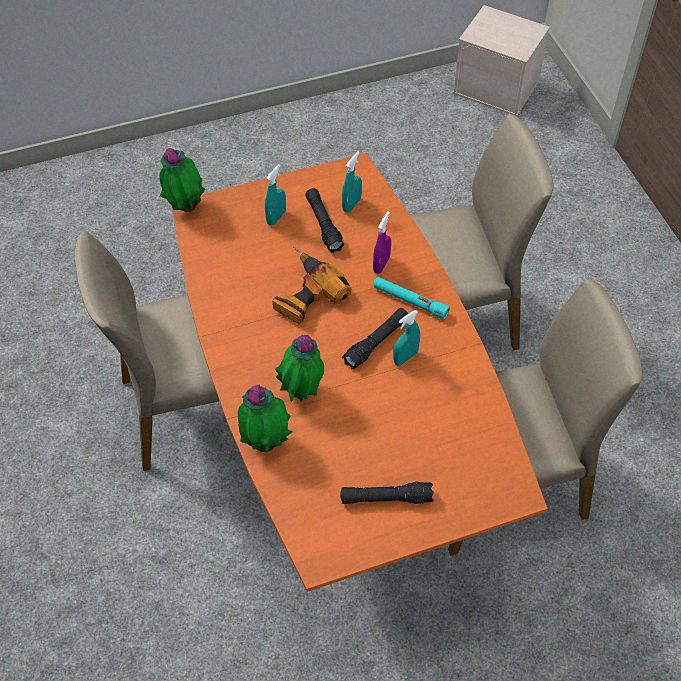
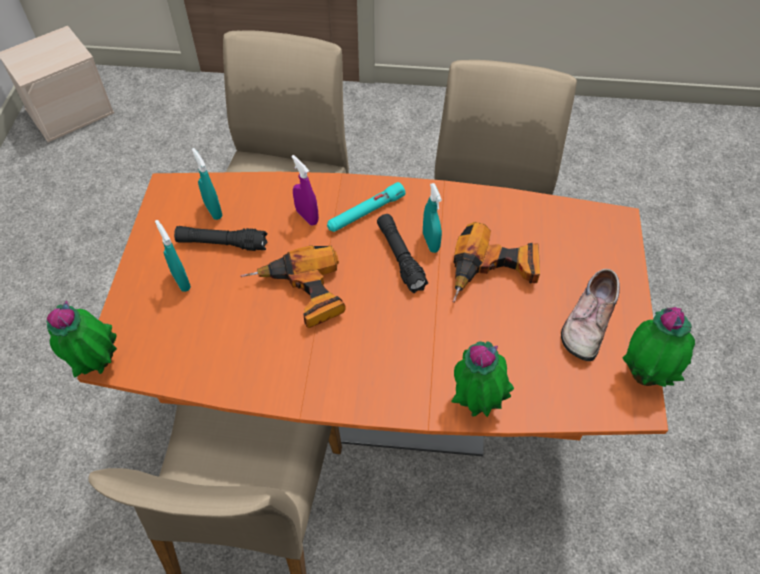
camera: 65 degrees left, 0 degrees up
potted plant [275,335,324,403] -> potted plant moved to [622,307,695,387]
black flashlight [340,482,434,504] -> shoe [561,269,620,361]
none -> power drill [453,222,540,303]

